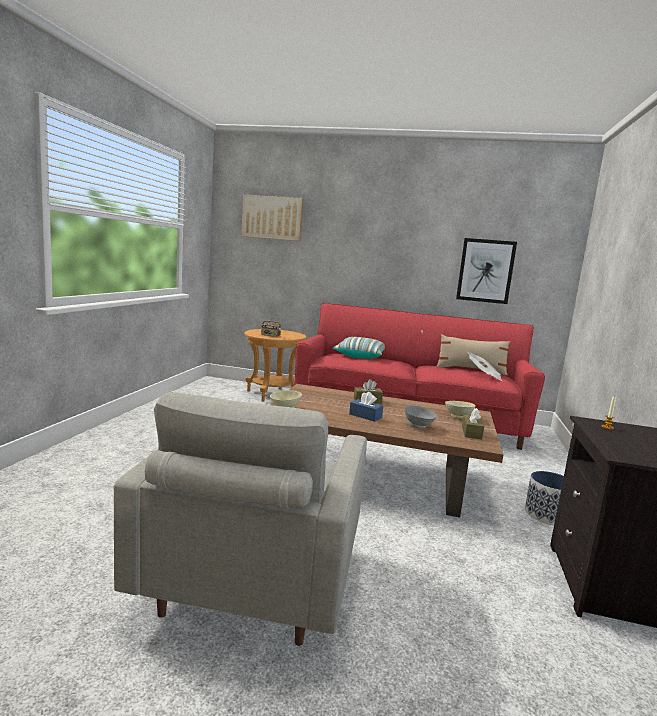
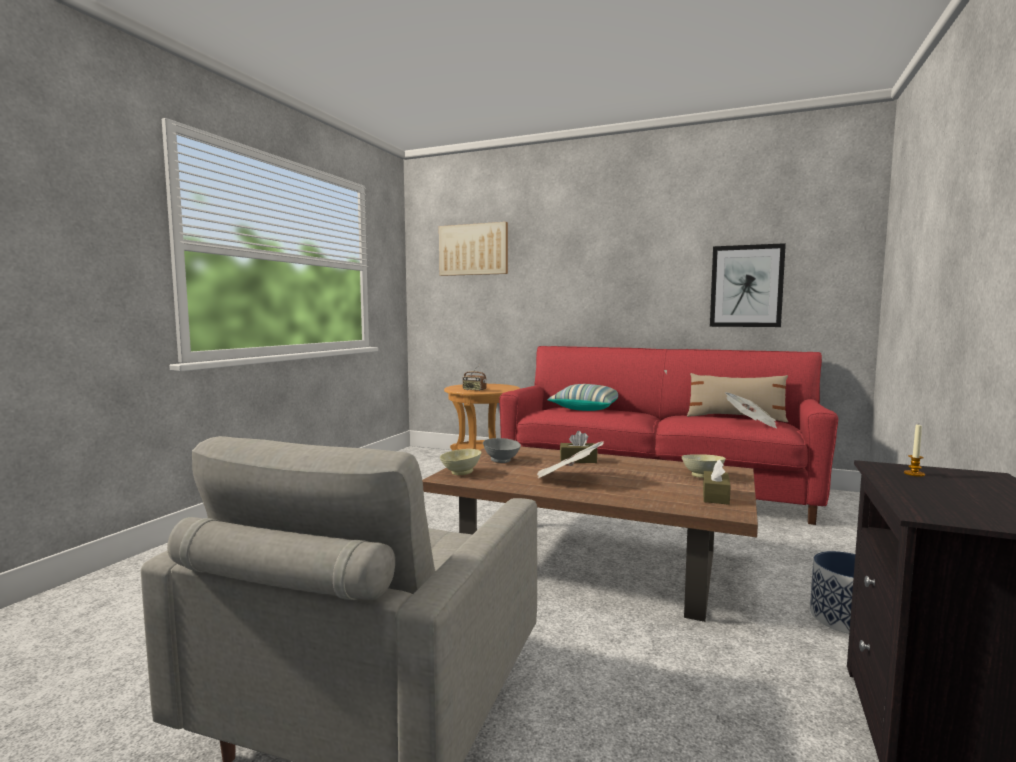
camera: 10 degrees right, 5 degrees down
blue tissue box [349,392,383,422] -> newspaper [537,441,604,478]
grey bowl [404,406,437,429] -> grey bowl moved to [483,438,521,463]

